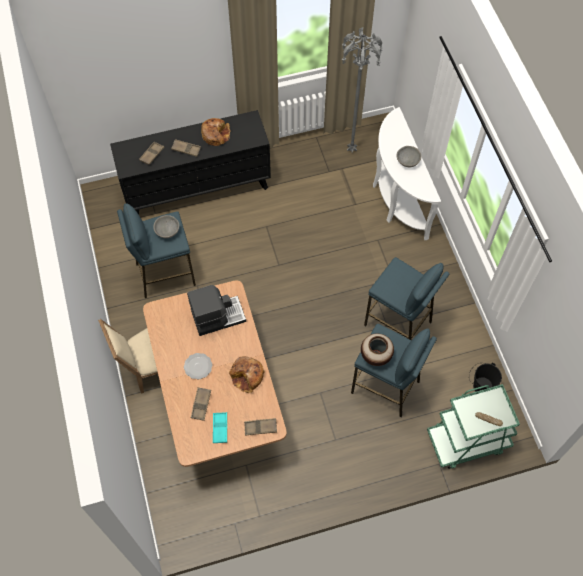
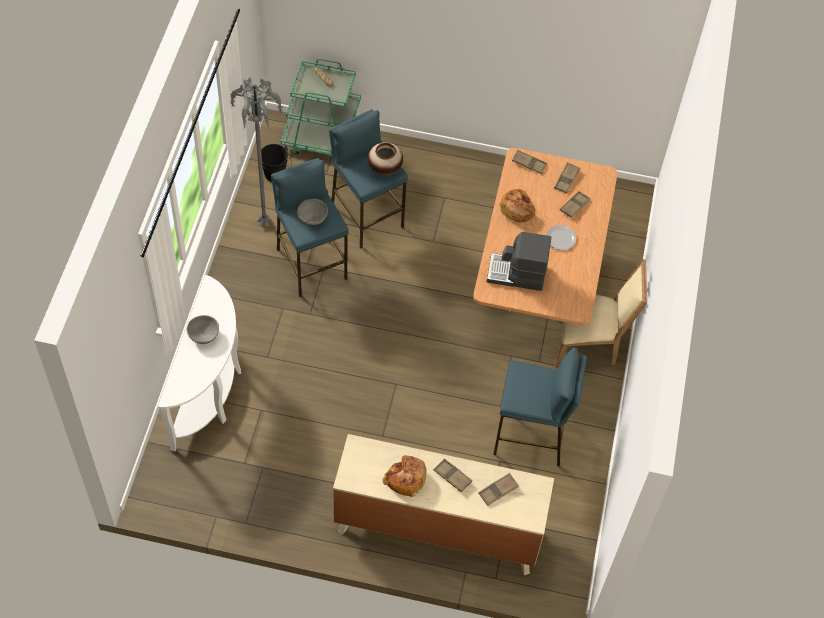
camera: 155 degrees left, 5 degrees down
black dresser [110,110,271,215] -> beige dresser [333,434,554,575]
grey bowl [153,215,179,238] -> grey bowl moved to [297,199,328,225]
turquoise tray [213,412,227,443] -> brown tray [554,162,580,194]
grey floor lamp [342,27,383,153] -> grey floor lamp moved to [230,77,283,226]

